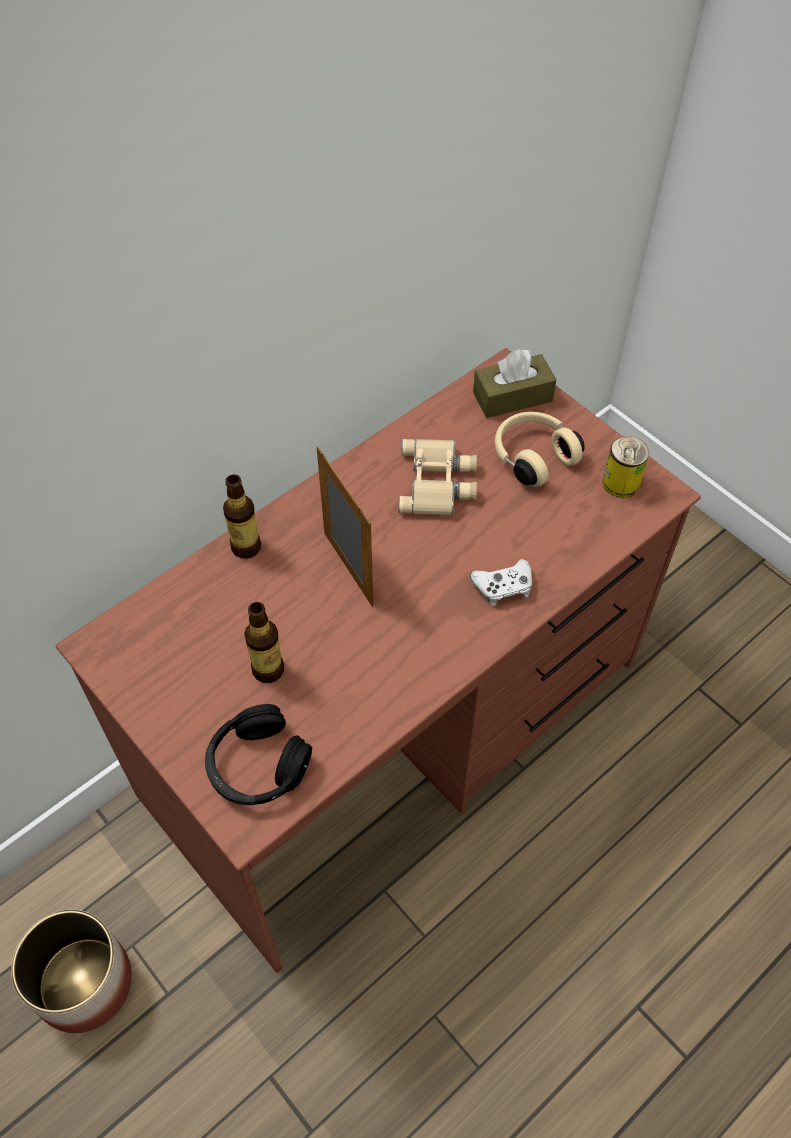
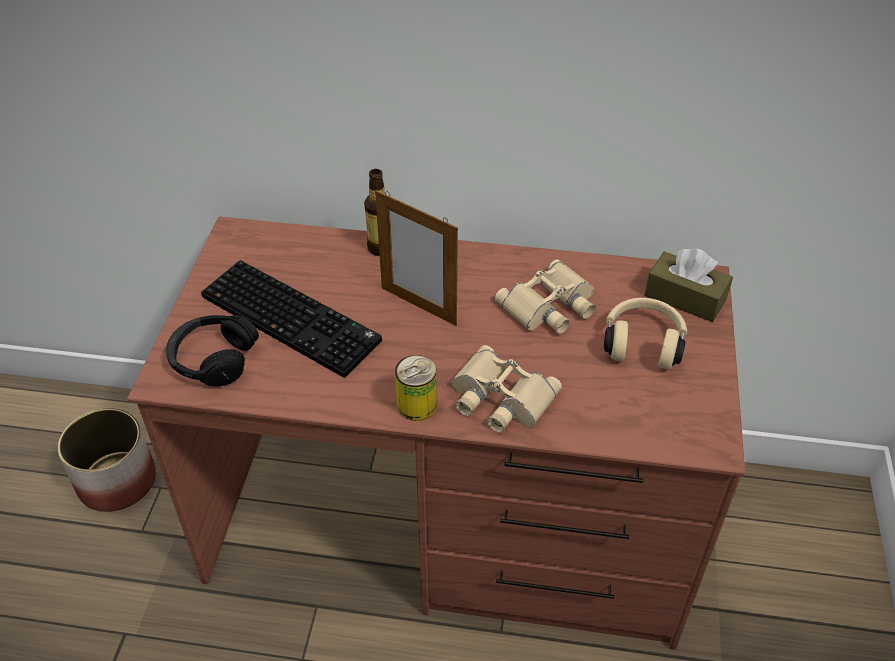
camera: 50 degrees right, 10 degrees down
bottle [244,602,284,683] -> keyboard [201,260,382,378]
picture frame [317,447,373,606] -> picture frame turned 105 degrees clockwise [375,190,458,326]
white game controller [470,559,532,606] -> beige binoculars [451,345,562,433]
can [602,436,649,498] -> can moved to [395,355,437,421]

